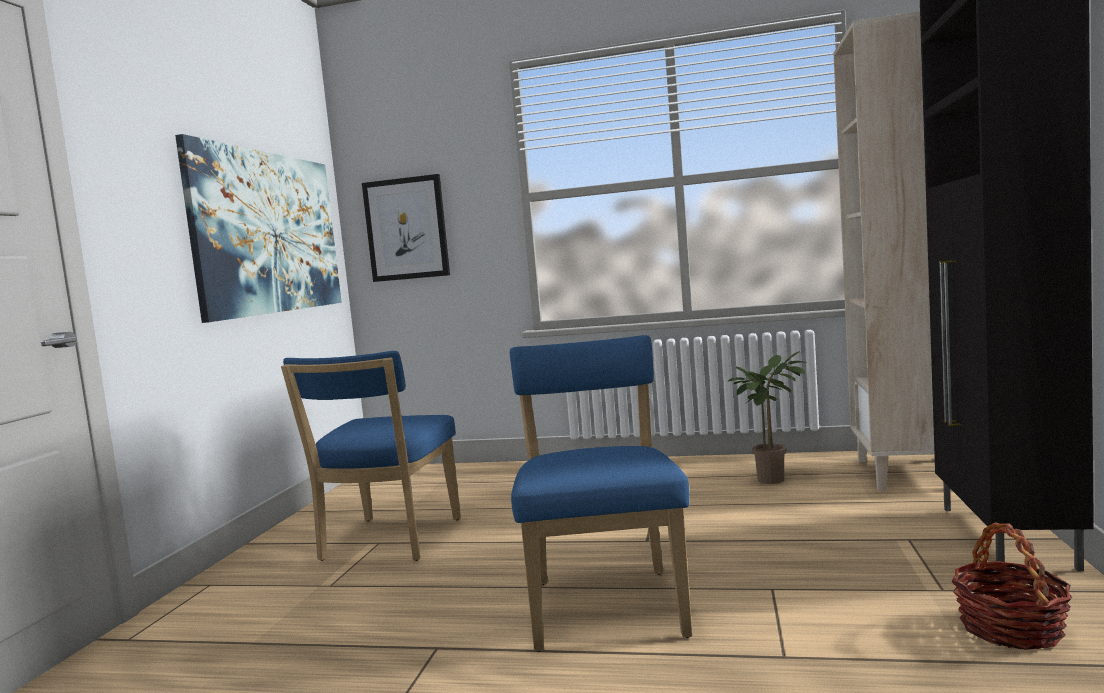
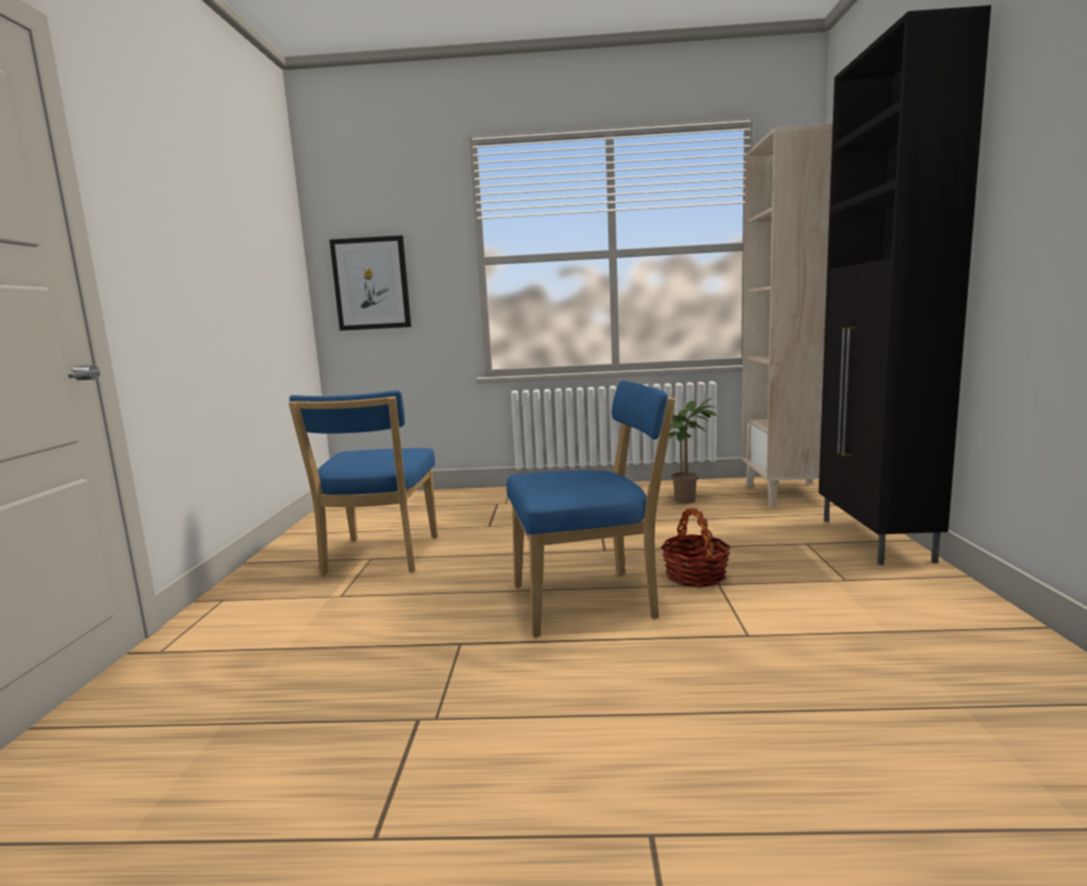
camera: 10 degrees left, 5 degrees up
picture [175,134,342,323] -> none
blue chair [510,335,692,652] -> blue chair turned 90 degrees clockwise [506,381,675,637]
basket [952,523,1073,650] -> basket moved to [661,508,731,587]

